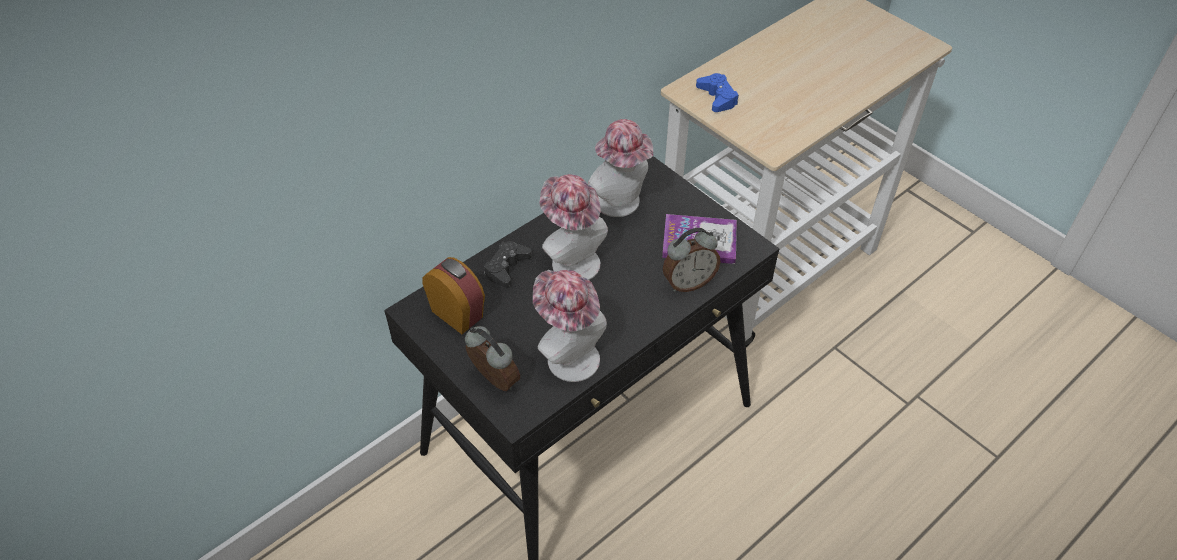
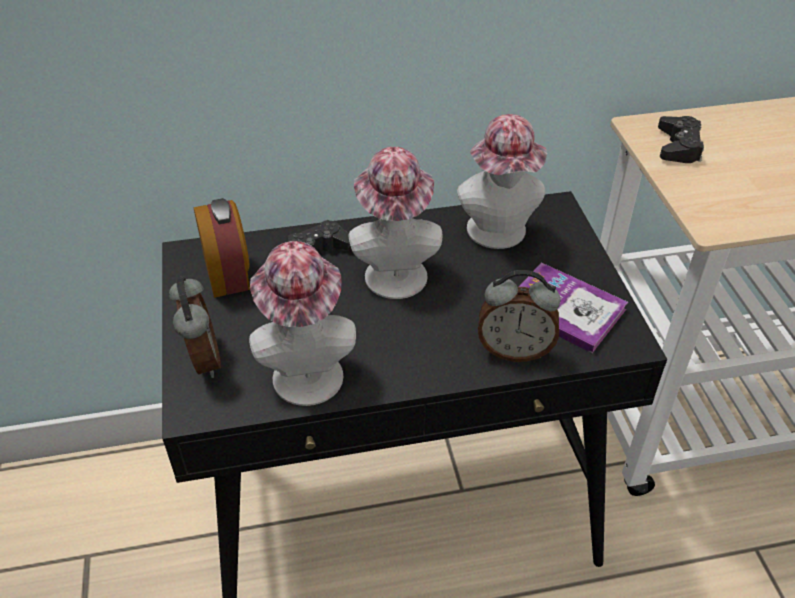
camera: 30 degrees right, 5 degrees down
blue game controller [696,73,739,112] -> black game controller [658,116,704,163]

